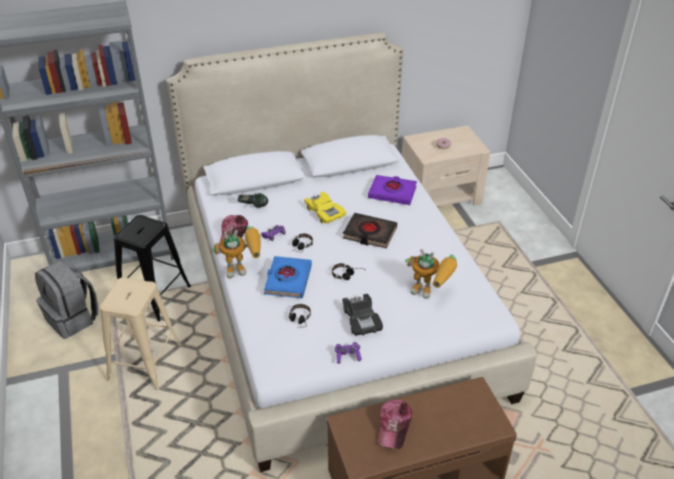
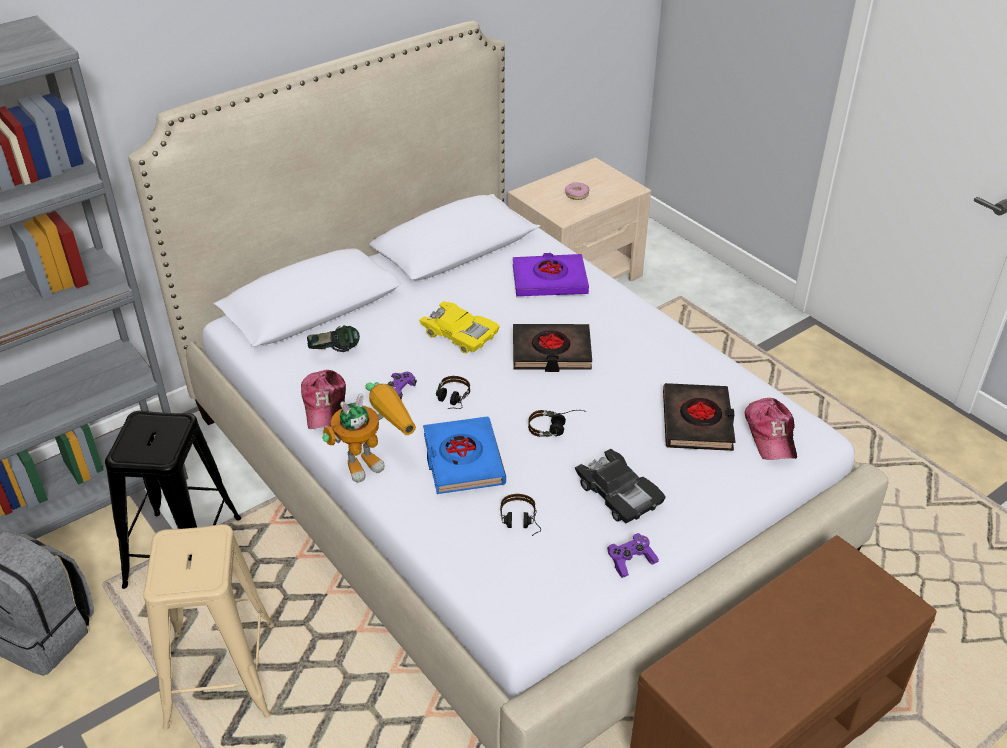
camera: 20 degrees left, 0 degrees up
cap [378,400,412,449] -> cap moved to [745,398,797,460]
toy robot [405,249,457,299] -> black book [663,383,736,451]

